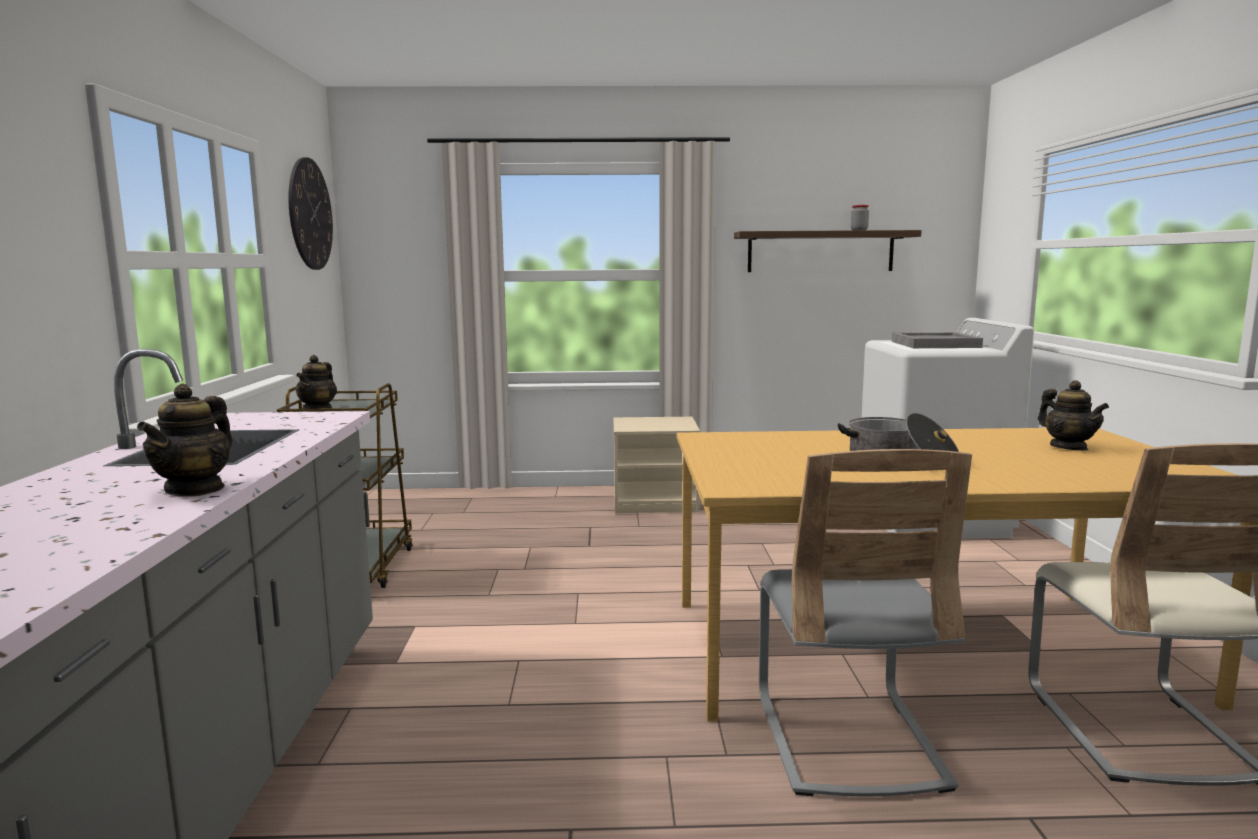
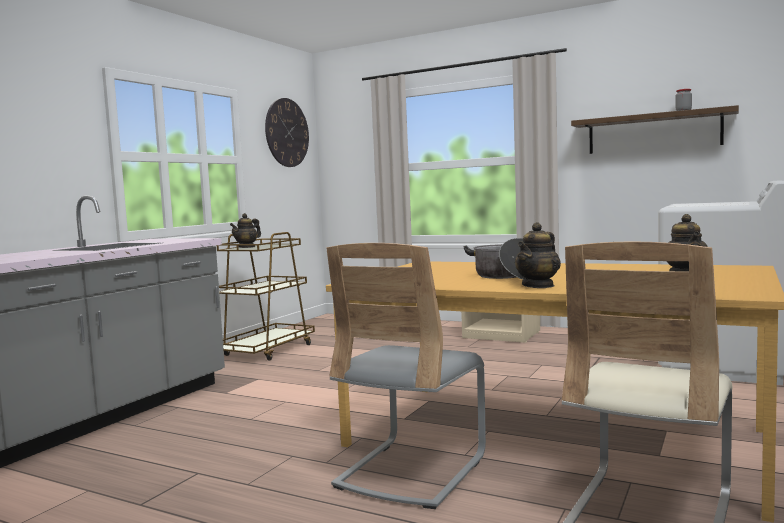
camera: 30 degrees right, 5 degrees down
teapot [137,383,233,497] -> teapot moved to [515,222,561,288]
grey tray [892,332,983,348] -> none

